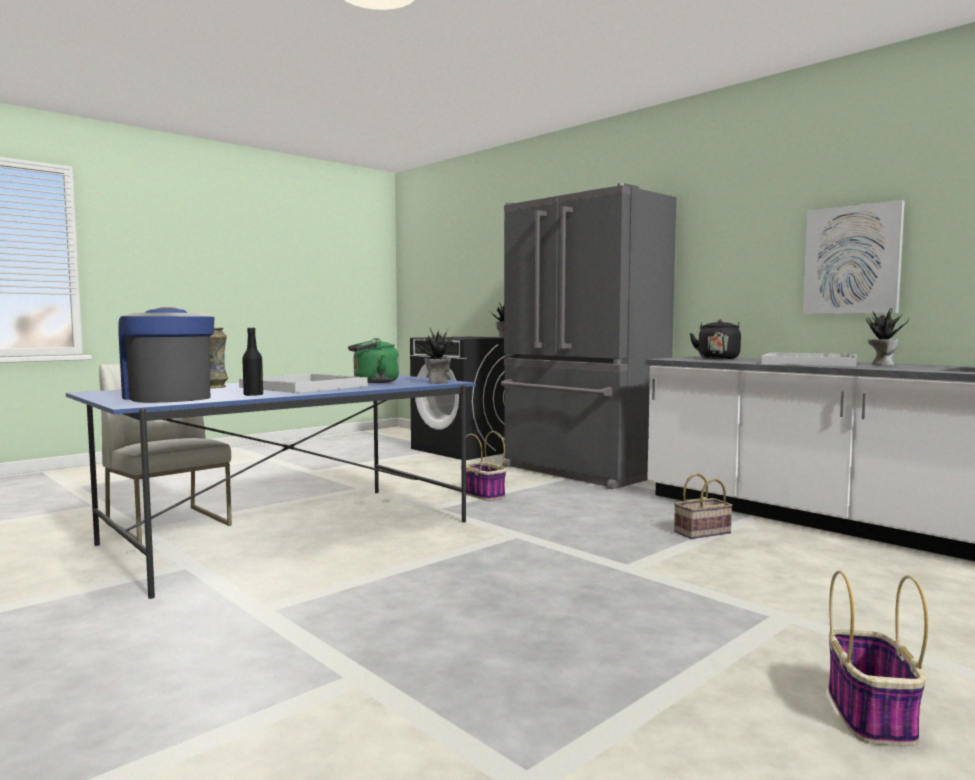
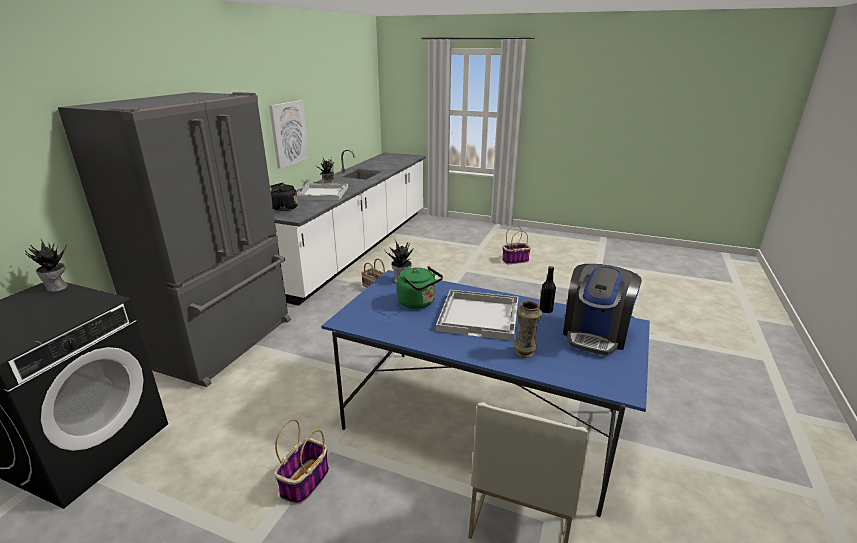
camera: 115 degrees left, 20 degrees up
basket [461,431,506,501] -> basket moved to [274,419,329,504]

